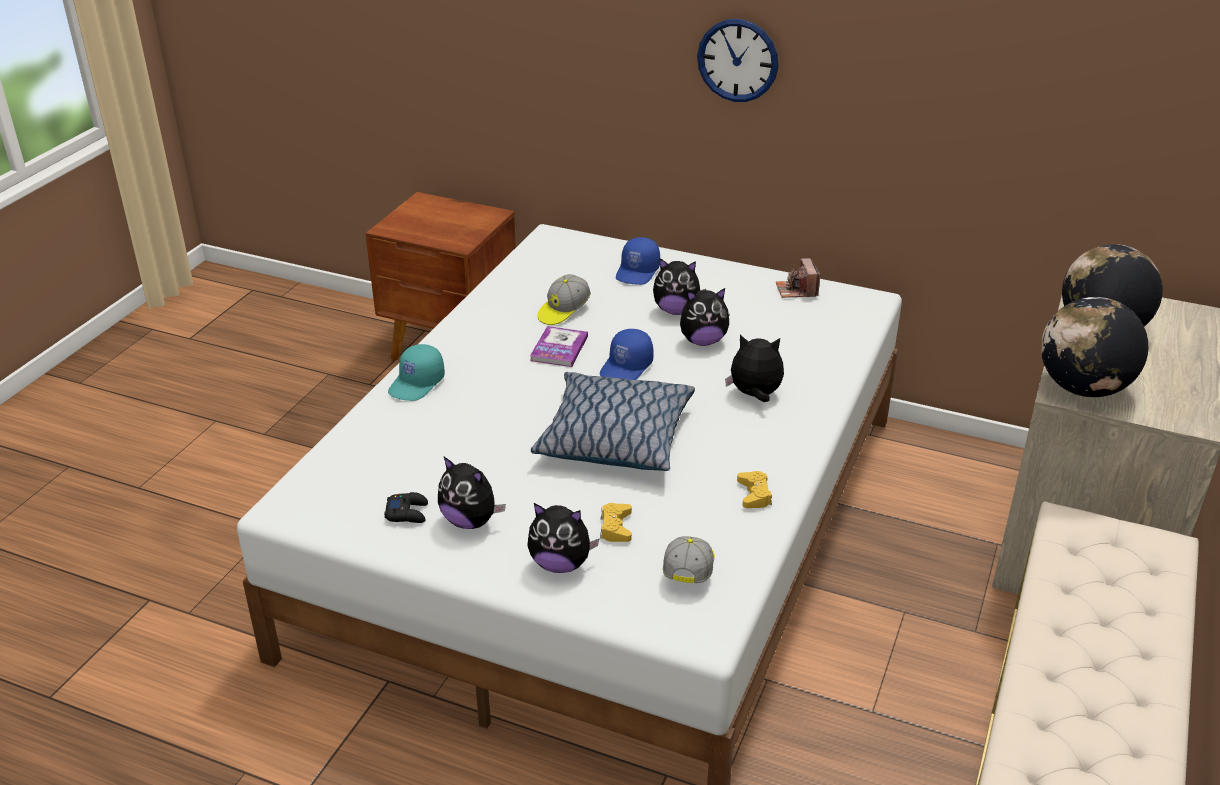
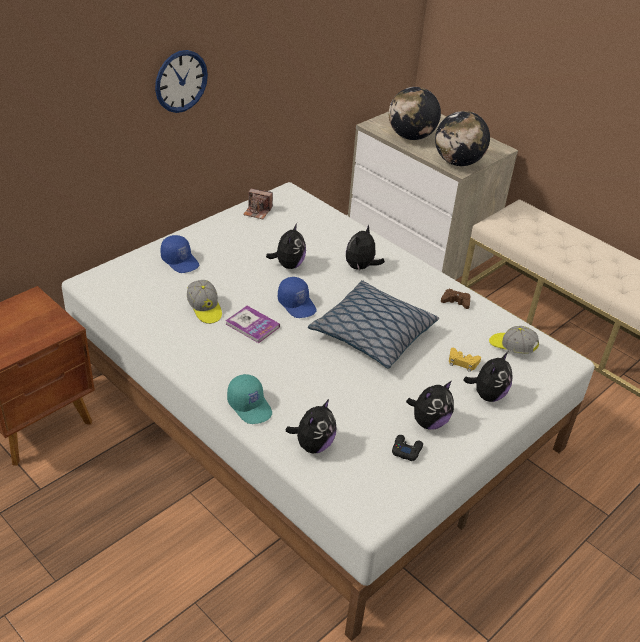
camera: 70 degrees left, 5 degrees up
plush toy [653,258,706,315] -> plush toy moved to [286,399,336,453]
yellow game controller [737,471,772,508] -> brown game controller [441,289,471,309]

